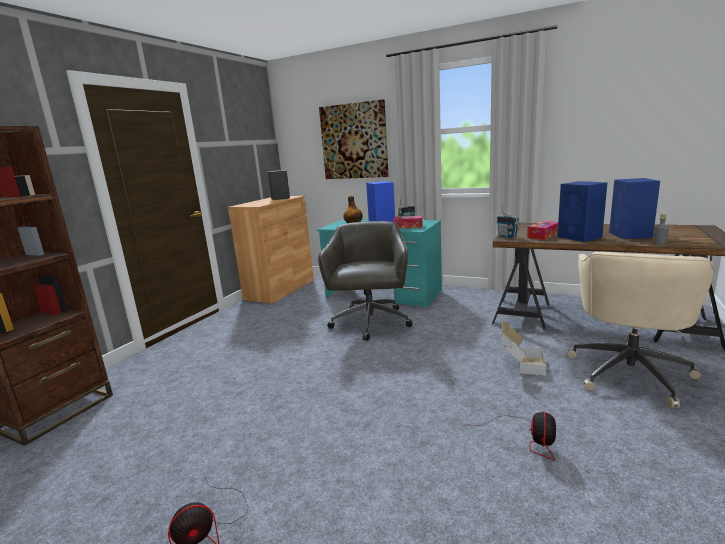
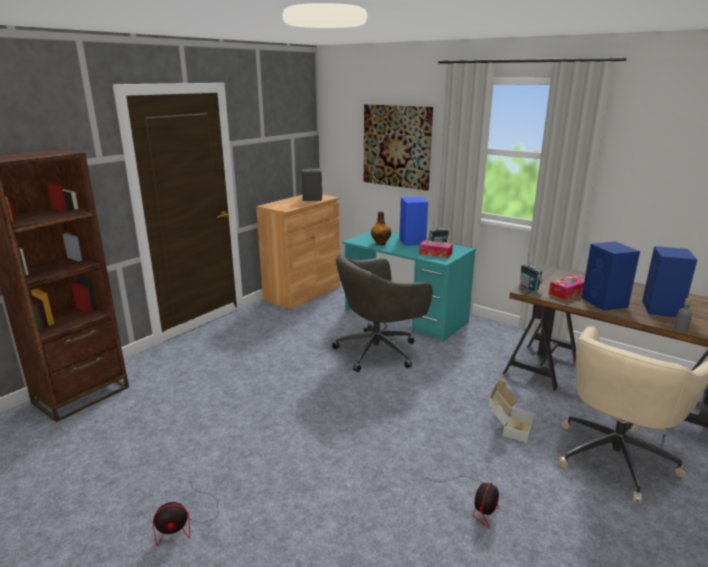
camera: 10 degrees right, 5 degrees up
grey office chair [318,221,413,341] -> grey office chair turned 135 degrees counterclockwise [332,254,433,372]

